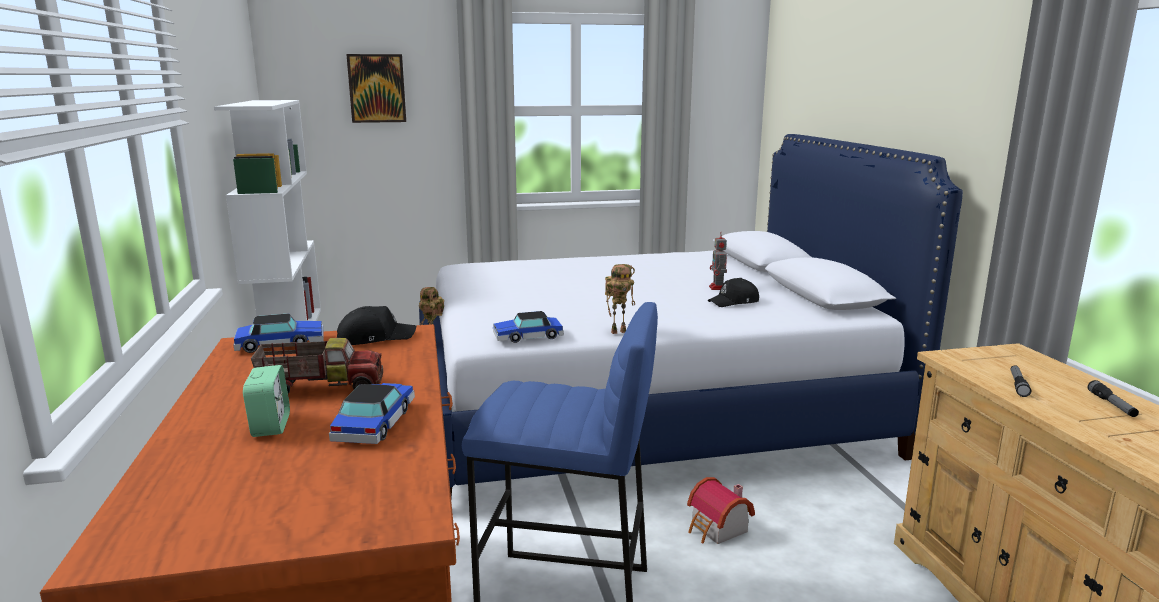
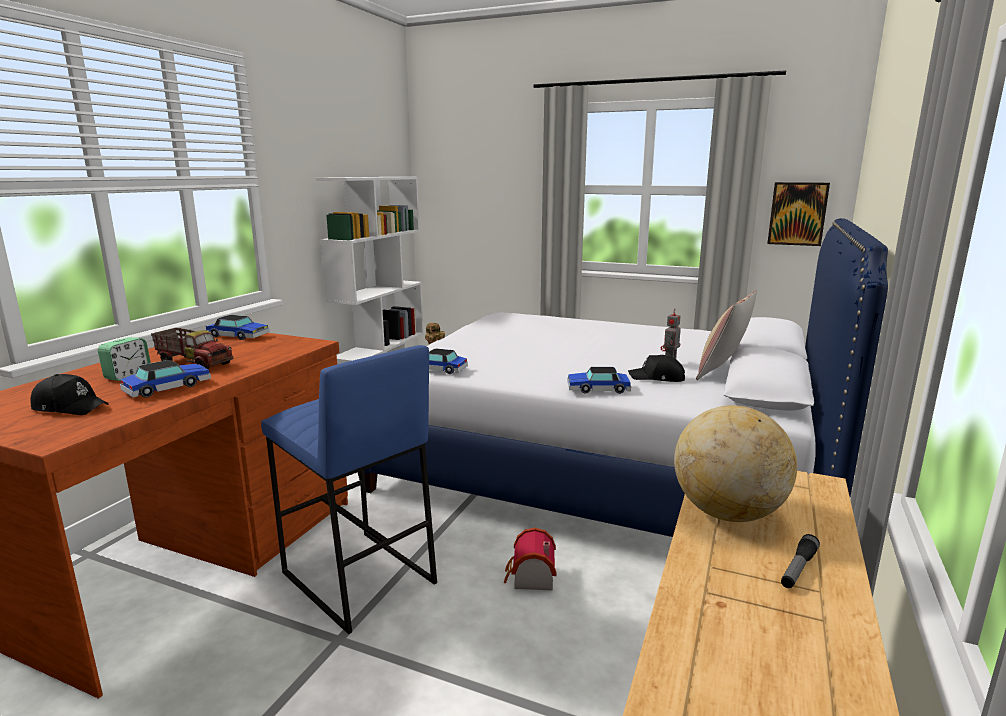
camera: 35 degrees right, 0 degrees up
black cap [337,306,416,345] -> black cap moved to [30,374,109,415]
picture [346,54,406,123] -> picture moved to [767,182,830,246]
toy robot [605,264,635,334] -> none
flashlight [1011,365,1031,397] -> globe [674,405,797,522]
none -> toy car [567,367,631,394]
none -> pillow [696,290,757,380]

